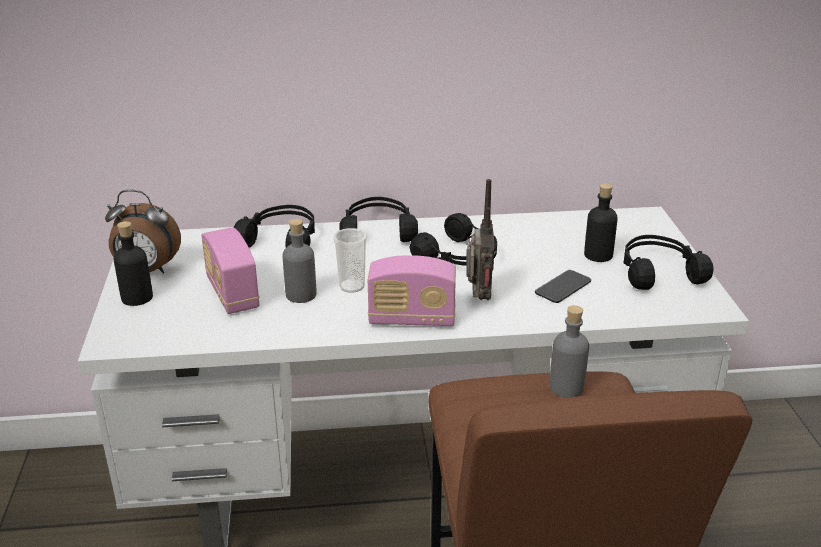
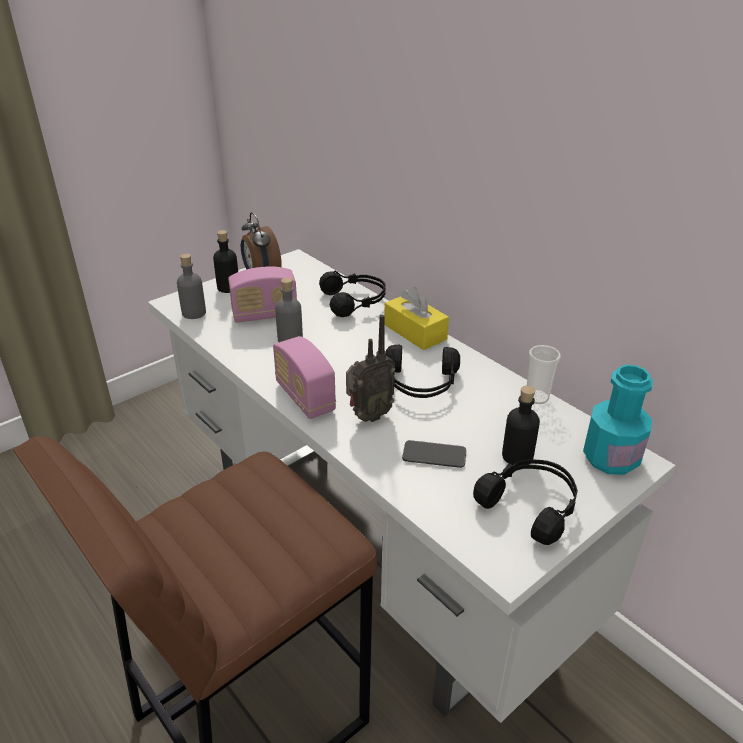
camera: 55 degrees right, 5 degrees up
radio [201,228,259,314] -> radio turned 135 degrees counterclockwise [228,266,297,323]
cup [333,228,367,293] -> cup moved to [527,345,561,404]
black headphones [339,197,418,242] -> yellow tissue box [384,287,449,350]
grey bottle [549,305,589,398] -> grey bottle moved to [177,254,206,319]
none -> turquoise bottle [583,365,653,475]

